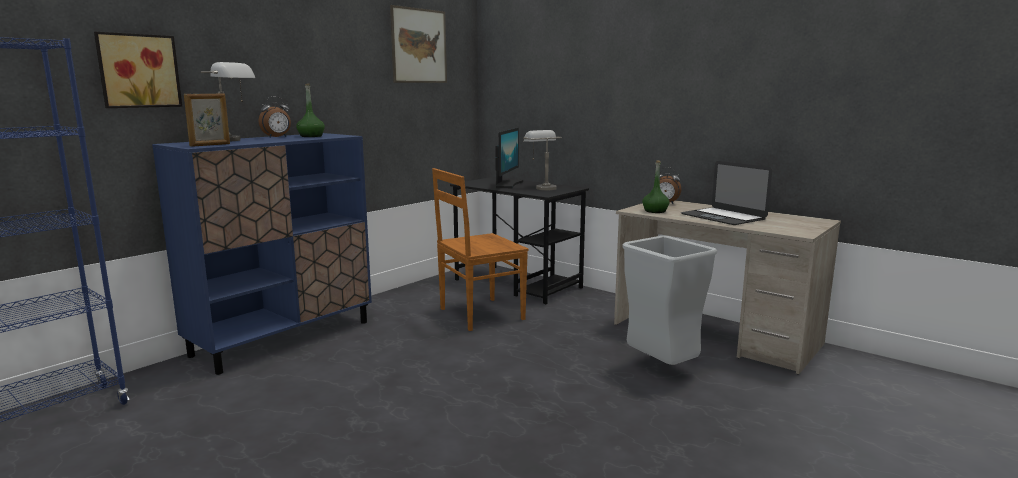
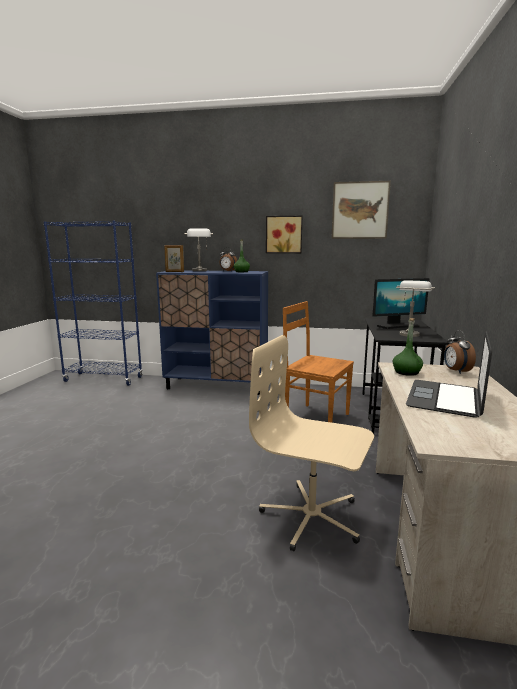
camera: 60 degrees right, 0 degrees up
picture [94,32,182,108] -> picture moved to [266,216,303,253]
grey trash can [623,236,717,365] -> beige office chair [249,335,374,551]

